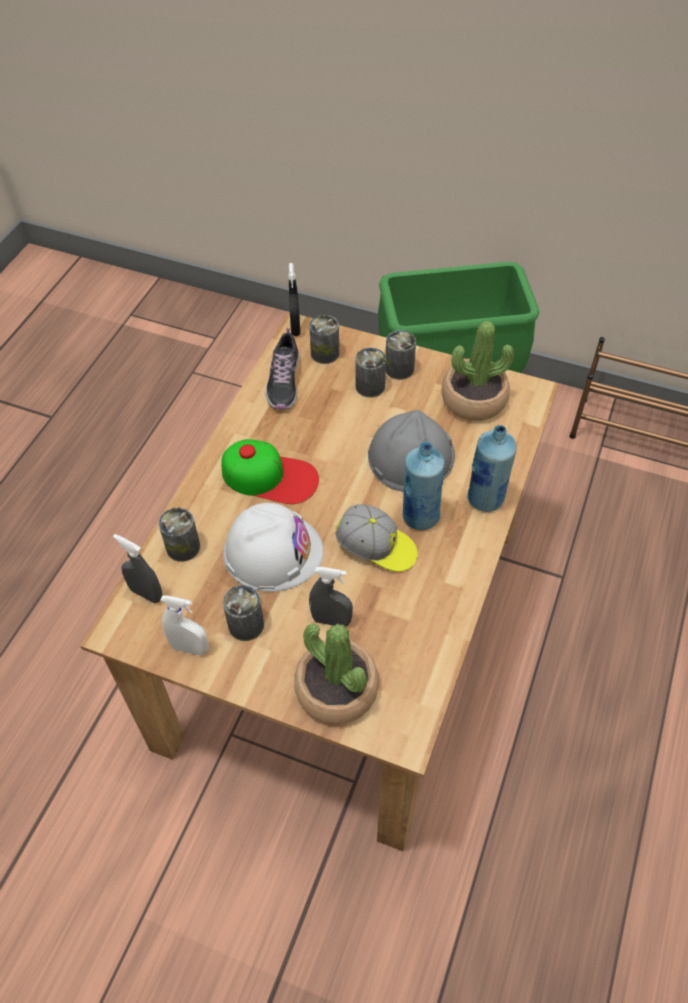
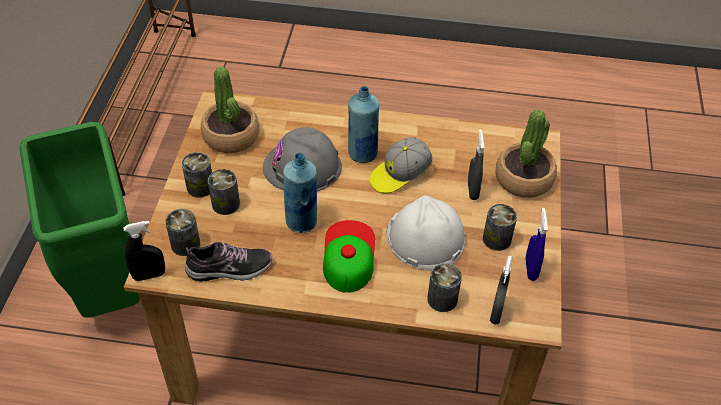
camera: 105 degrees left, 5 degrees down
white spray bottle [160,595,209,655] -> blue spray bottle [525,208,548,281]
cap [335,504,418,572] -> cap turned 135 degrees counterclockwise [370,137,433,193]
blue bottle [467,425,517,512] -> blue bottle moved to [283,153,317,233]

